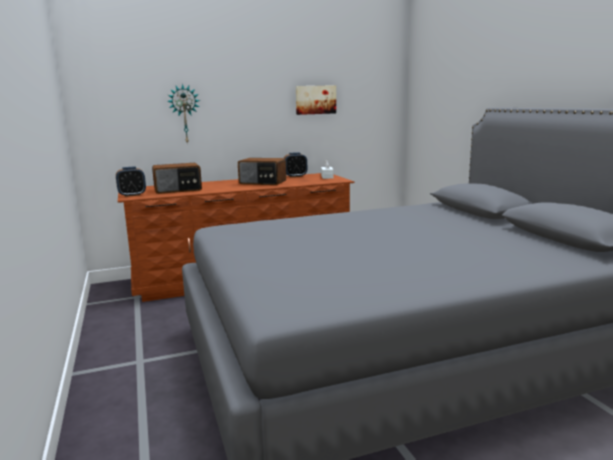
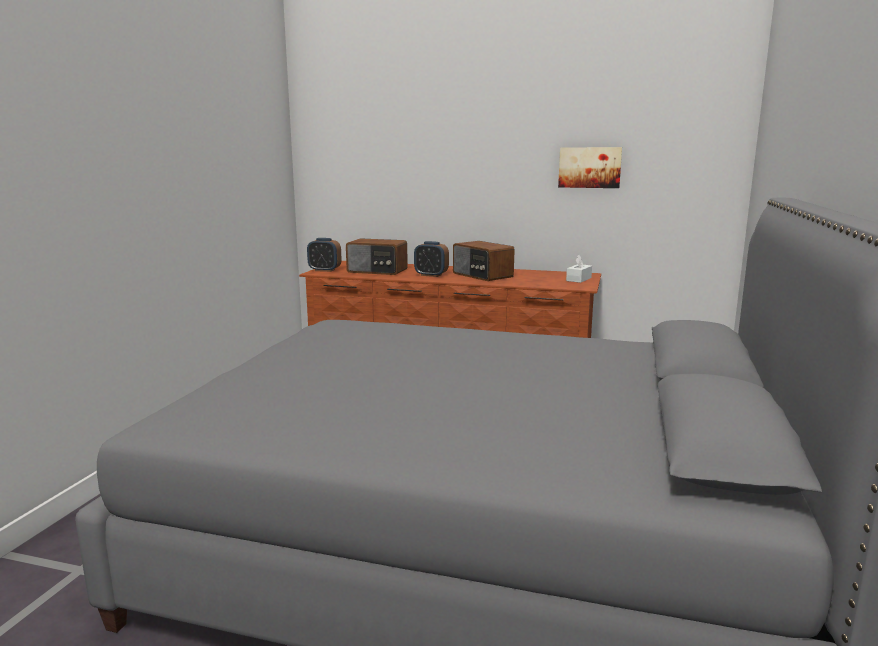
camera: 35 degrees right, 0 degrees up
wall clock [167,84,200,144] -> none
alarm clock [284,152,307,177] -> alarm clock moved to [414,241,449,277]

